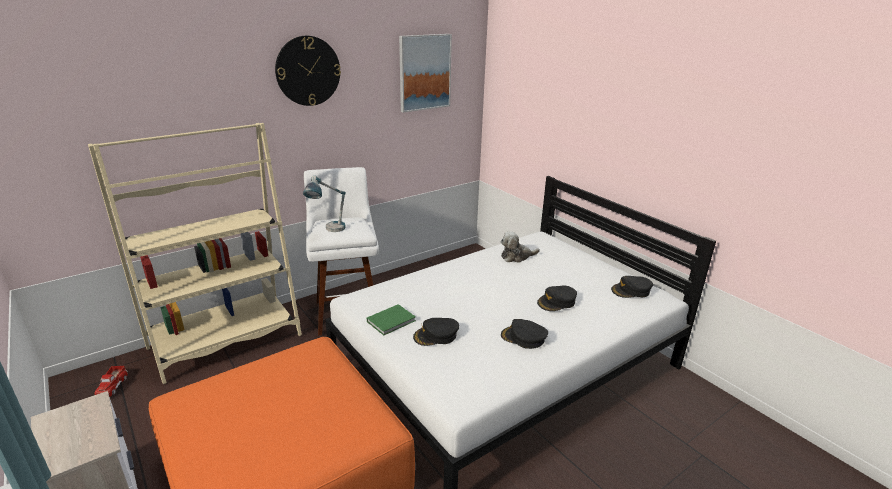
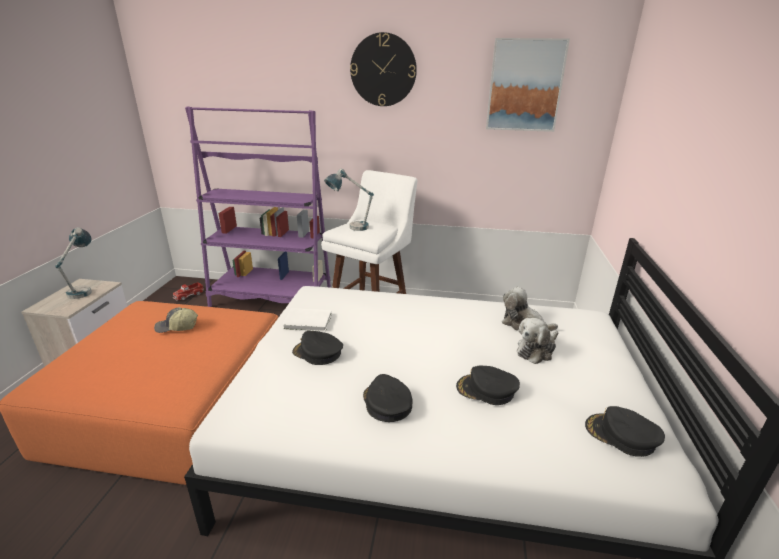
camera: 45 degrees right, 0 degrees up
beige bookcase [88,123,302,384] -> purple bookcase [185,106,331,307]
green book [367,304,416,336] -> white book [283,308,332,332]
none -> table lamp [55,227,92,299]
none -> cap [154,307,198,333]
none -> plush toy [517,318,558,364]

